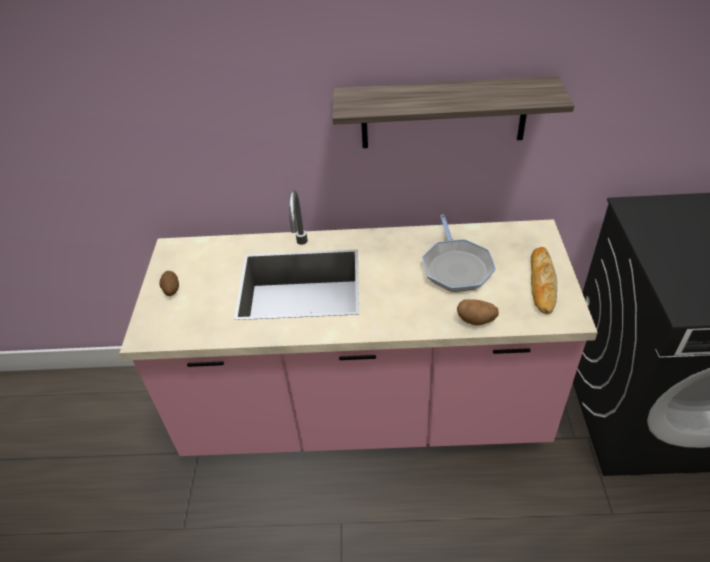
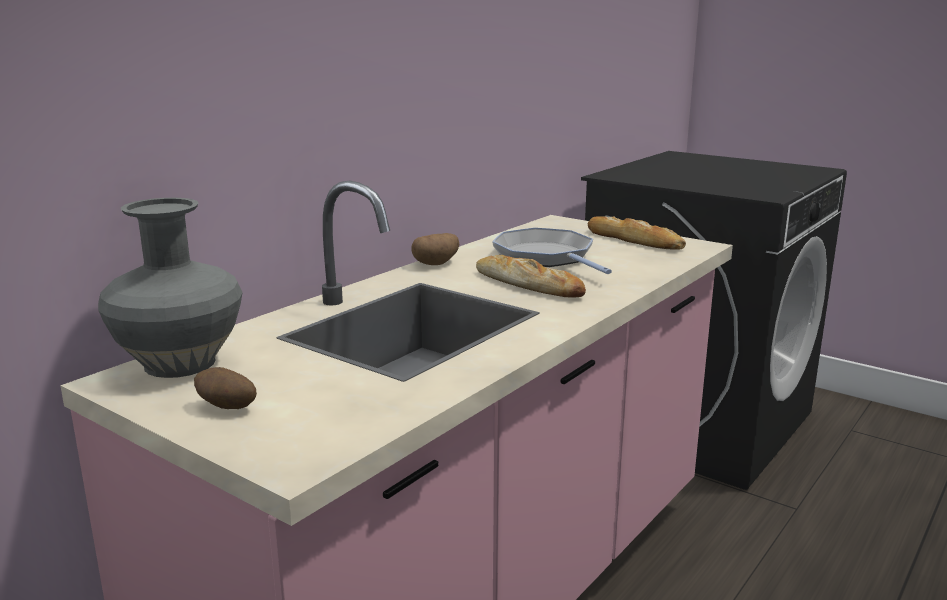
camera: 55 degrees left, 25 degrees down
shelf [333,76,574,148] -> none
frying pan [422,215,496,292] -> frying pan turned 150 degrees counterclockwise [492,228,612,274]
potato [457,299,499,326] -> potato moved to [411,233,460,265]
none -> grey vase [98,198,243,378]
none -> bread [476,255,586,298]

